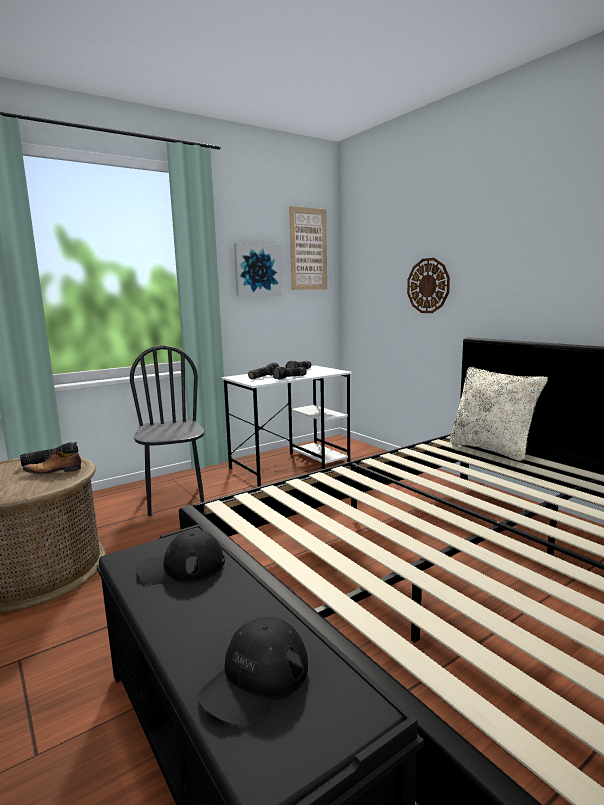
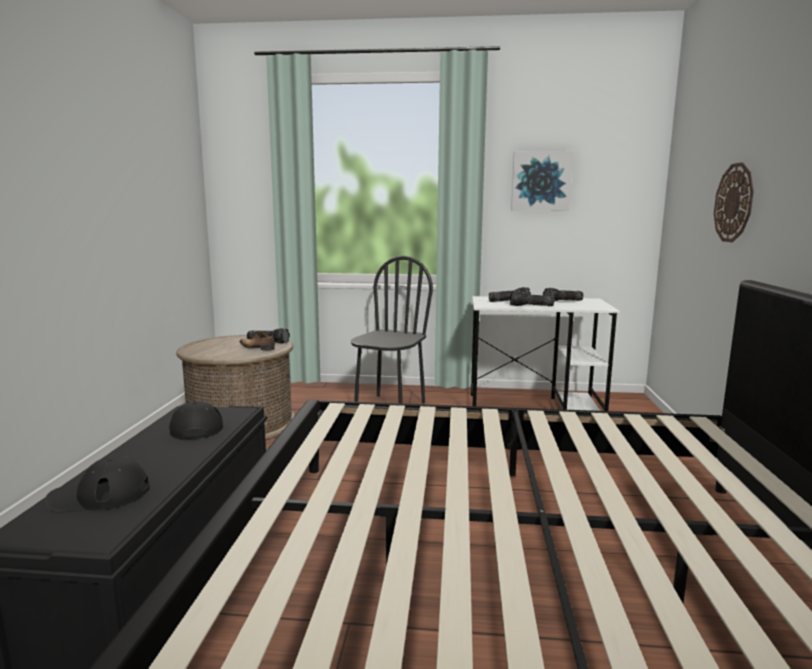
camera: 40 degrees right, 0 degrees up
black cap [136,530,225,585] -> black cap turned 45 degrees clockwise [169,401,223,440]
picture [289,206,327,290] -> none
beige pillow [450,367,548,462] -> none

